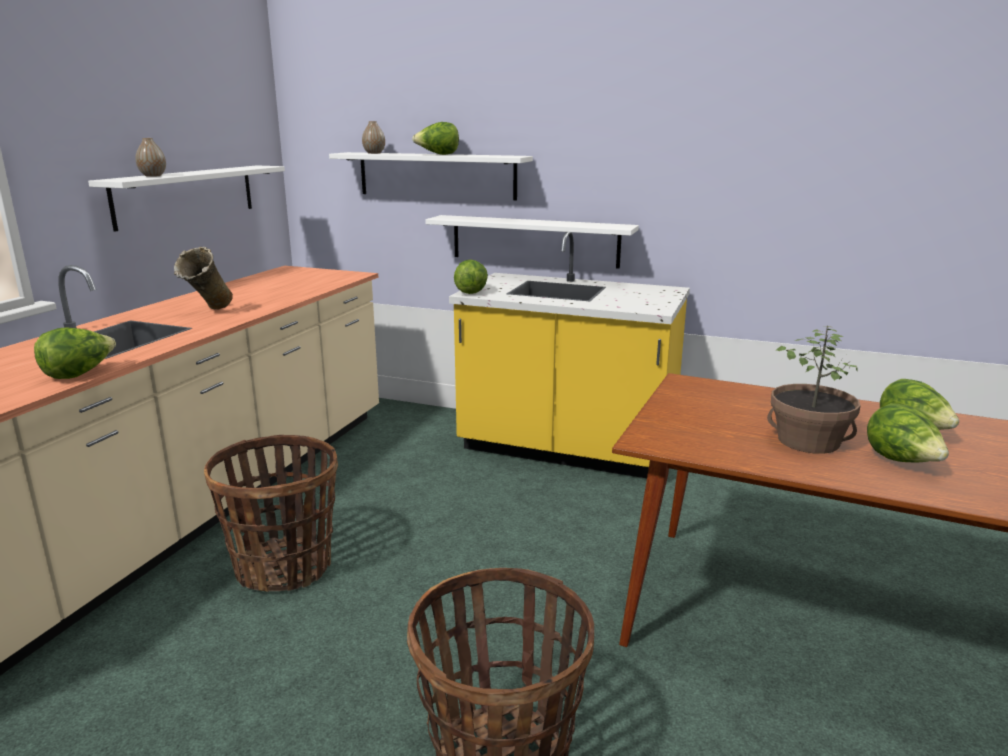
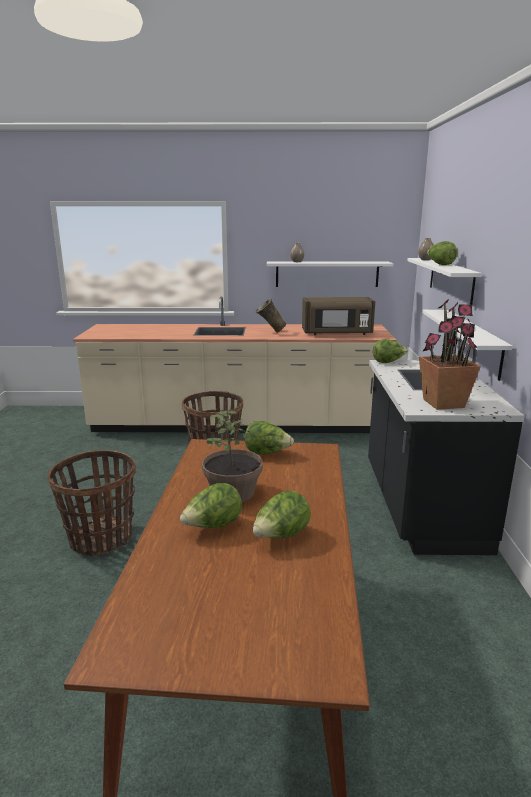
camera: 70 degrees right, 0 degrees up
lettuce [34,328,116,379] -> lettuce moved to [244,421,294,455]
yellow counter [449,232,690,478] -> black counter [368,338,525,555]
none -> brown microwave [302,297,375,335]
none -> potted plant [419,299,481,410]

